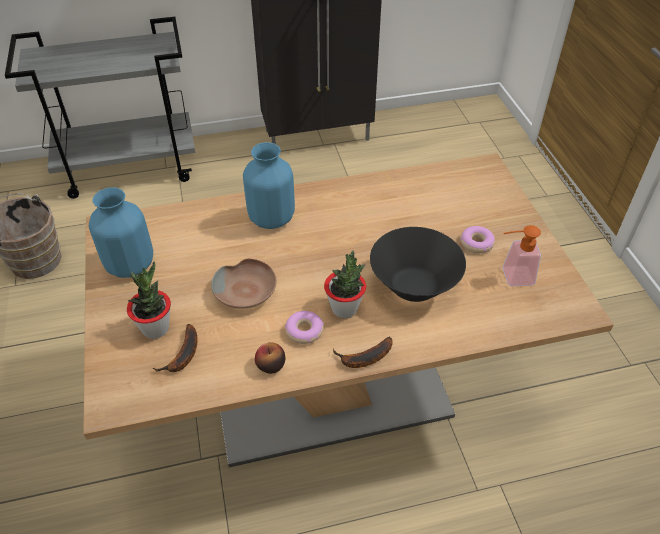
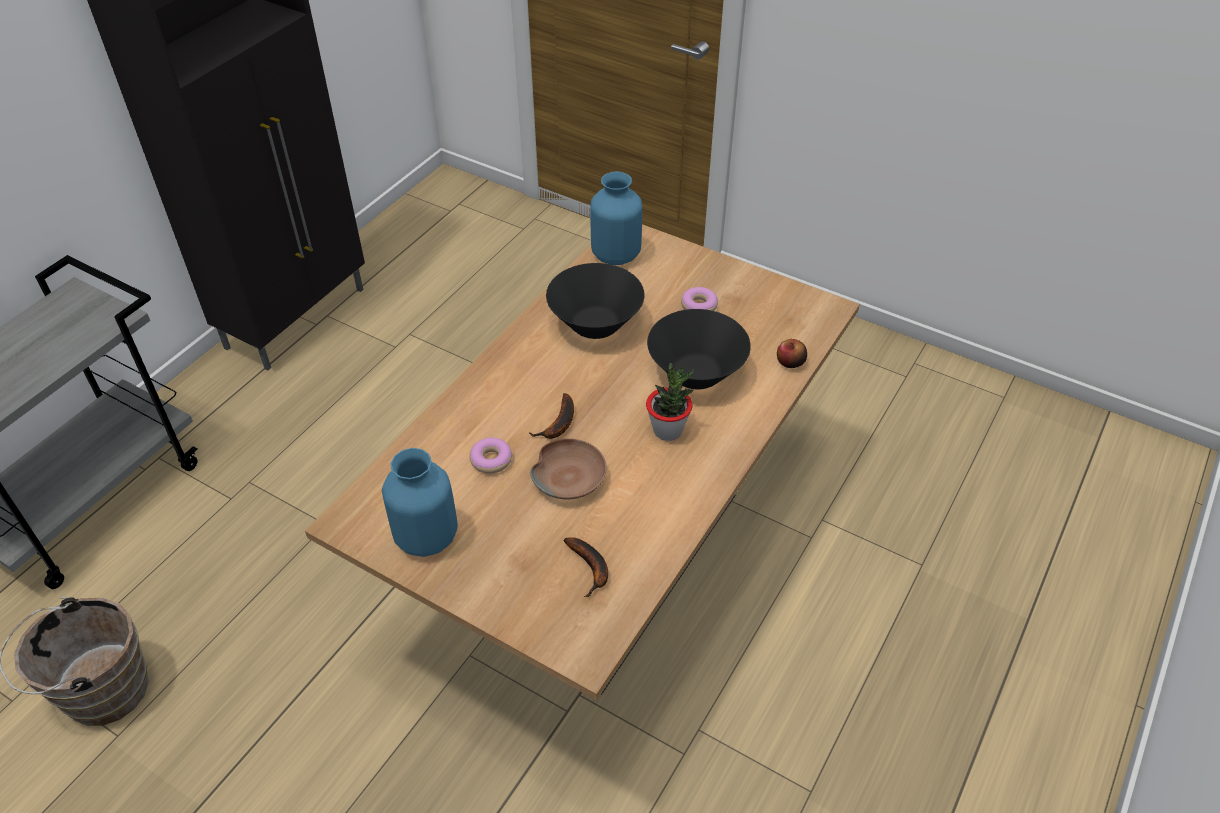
camera: 45 degrees left, 0 degrees up
potted plant [127,262,171,339] -> none
blue vase [243,142,295,229] -> blue vase moved to [590,172,642,265]
apple [255,342,285,374] -> apple moved to [777,339,807,368]
donut [285,311,324,344] -> donut moved to [469,438,512,474]
banana [333,337,392,368] -> banana moved to [529,393,574,439]
soap dispenser [503,225,541,286] -> none
none -> black bowl [546,263,645,339]

